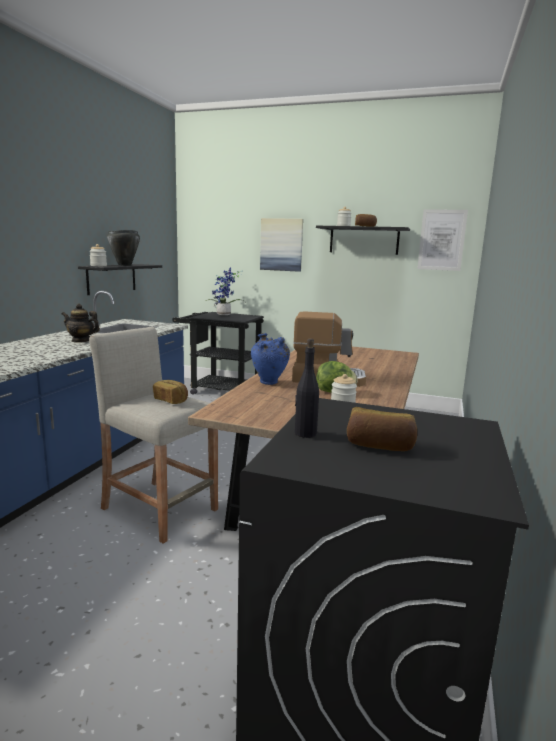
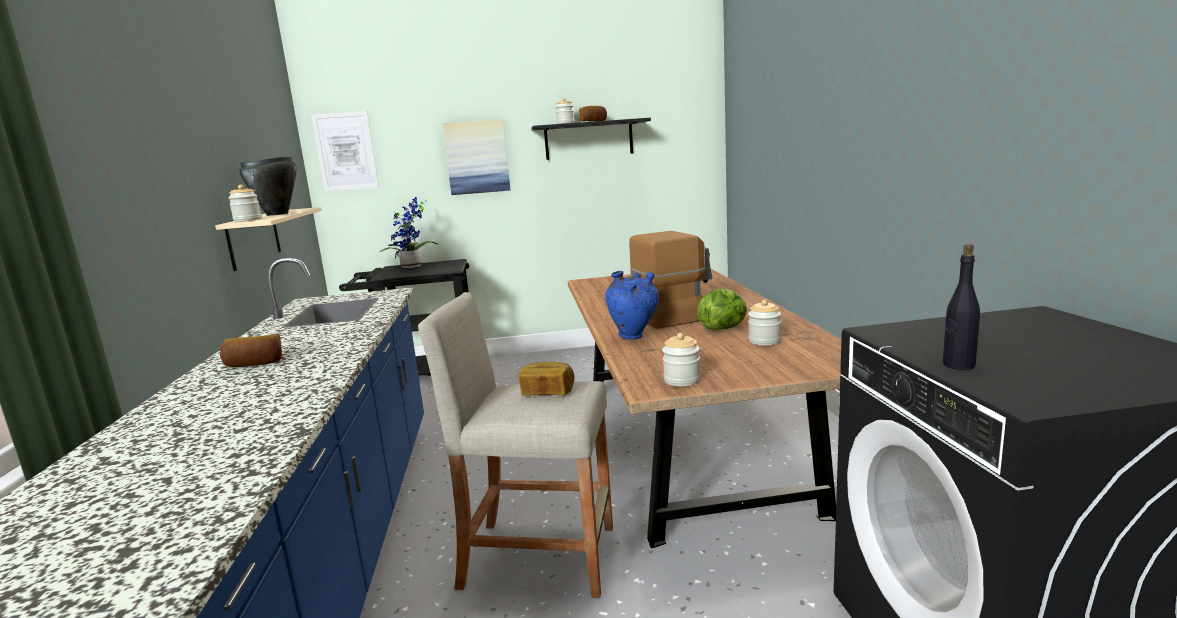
camera: 25 degrees left, 0 degrees up
teapot [62,304,100,343] -> none
black shelf [78,264,162,295] -> beige shelf [215,207,321,271]
bread [347,407,417,451] -> bread moved to [220,334,282,367]
picture [417,209,468,271] -> picture moved to [311,111,379,192]
none -> jar [662,333,700,386]

